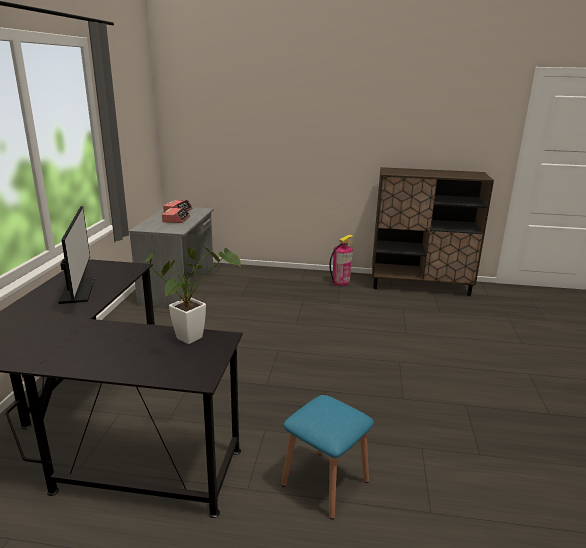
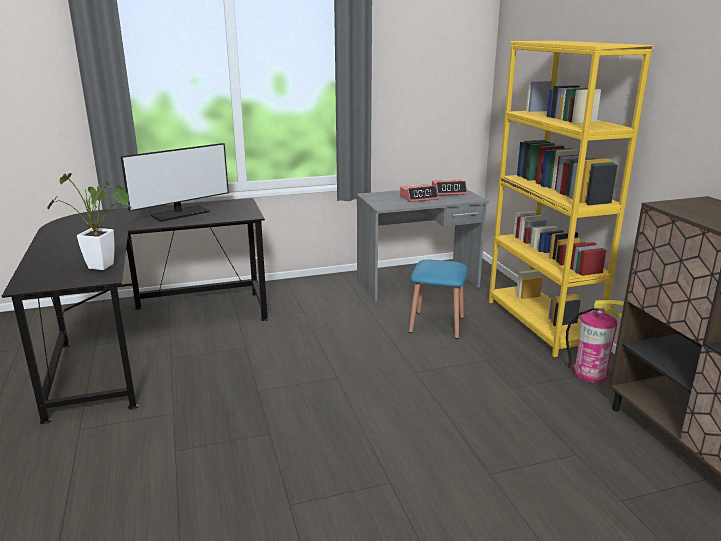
camera: 65 degrees right, 0 degrees up
blue stool [281,395,374,519] -> blue stool moved to [409,260,468,339]
none -> yellow bookcase [489,41,654,357]

